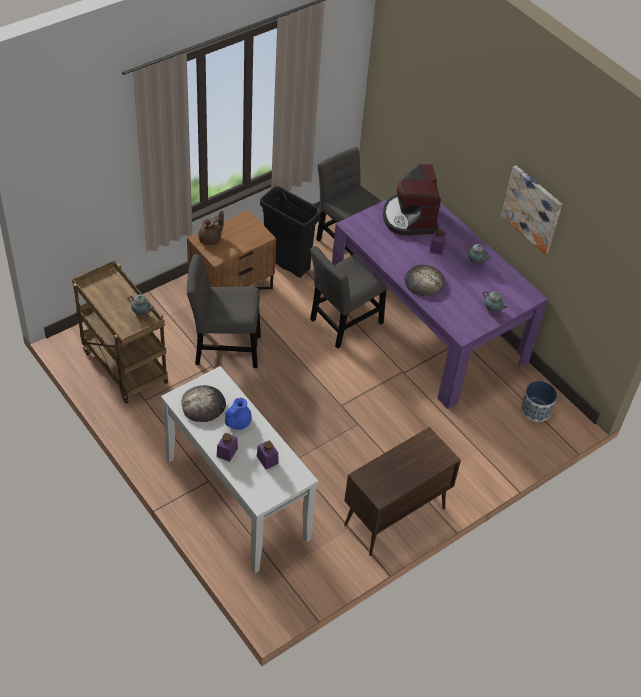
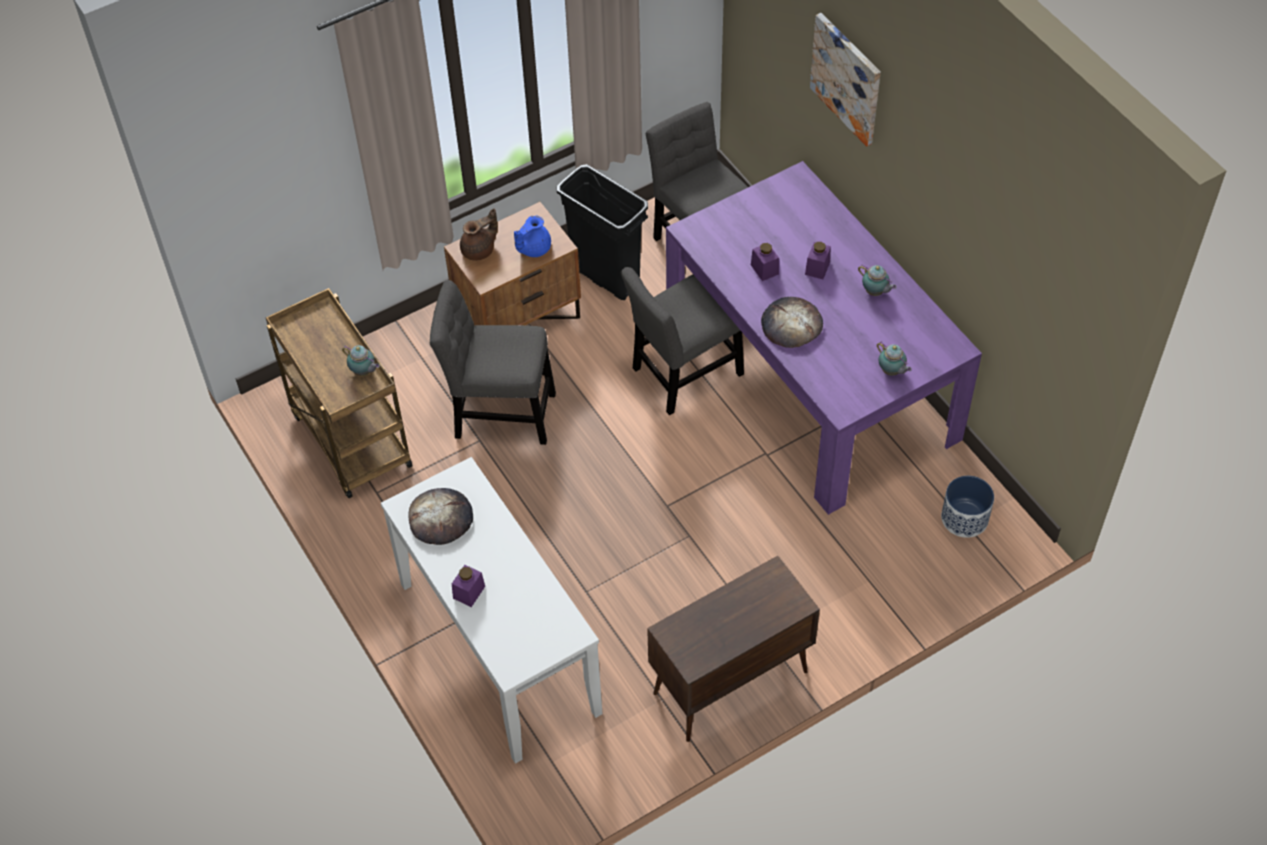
camera: 10 degrees right, 5 degrees up
blue teapot [225,398,252,430] -> blue teapot moved to [514,216,551,257]
purple jar [257,440,279,469] -> purple jar moved to [751,243,779,281]
coffee machine [383,164,441,235] -> none
picture [501,165,562,254] -> picture moved to [810,13,881,147]

